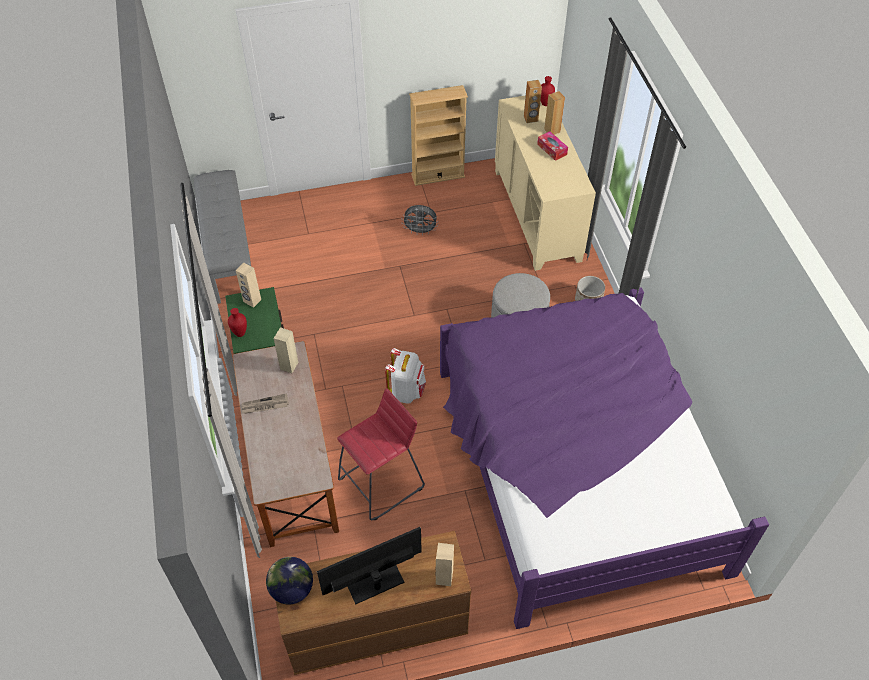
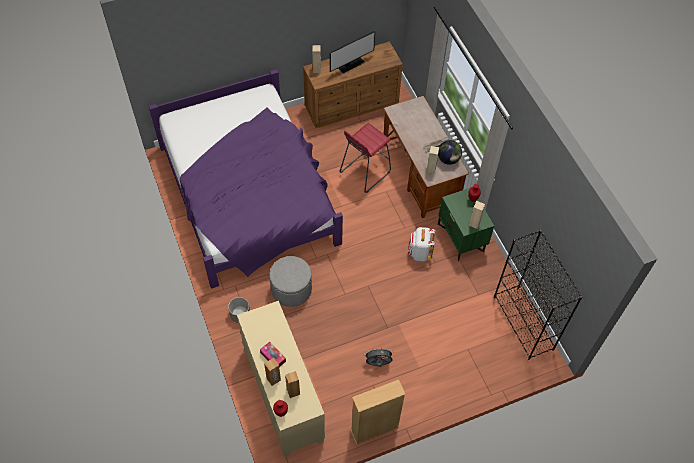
camera: 170 degrees right, 5 degrees up
grey bench [194,170,251,304] -> black bookcase [494,230,583,360]
globe [266,557,313,605] -> globe moved to [438,140,462,165]
white backpack [385,348,426,404] -> white backpack moved to [408,227,435,261]

